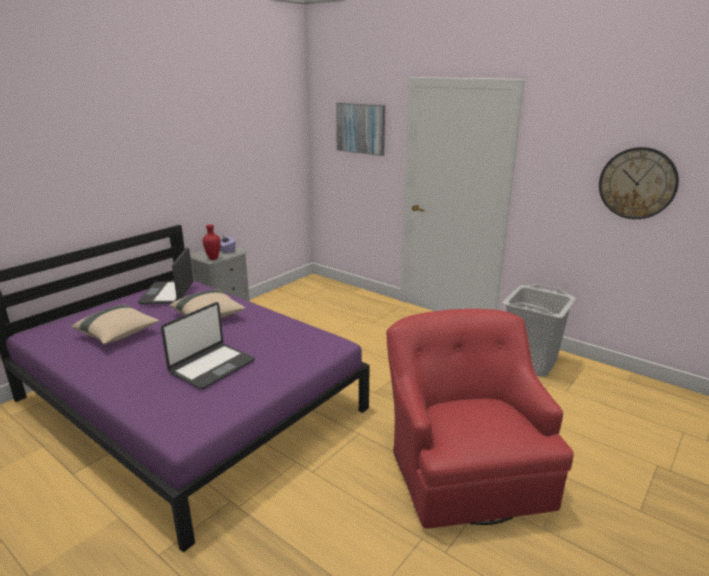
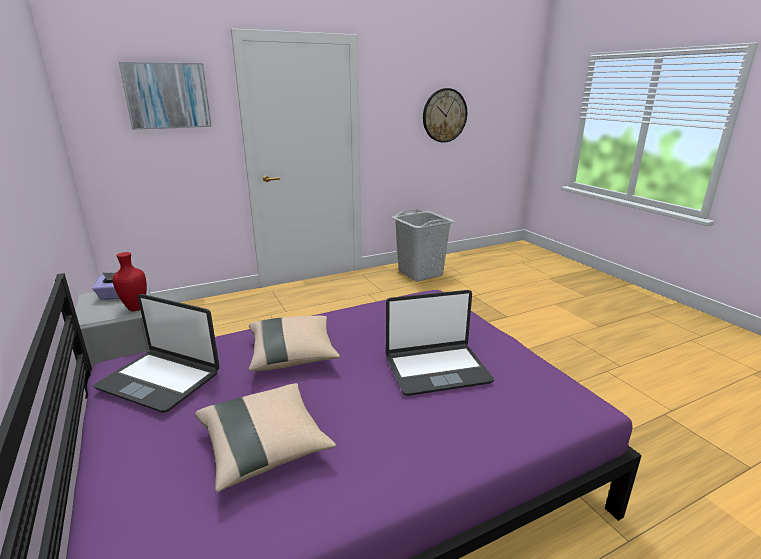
camera: 65 degrees left, 0 degrees up
laptop [161,302,255,389] -> laptop turned 105 degrees clockwise [386,290,494,396]
red armchair [386,309,574,528] -> none

